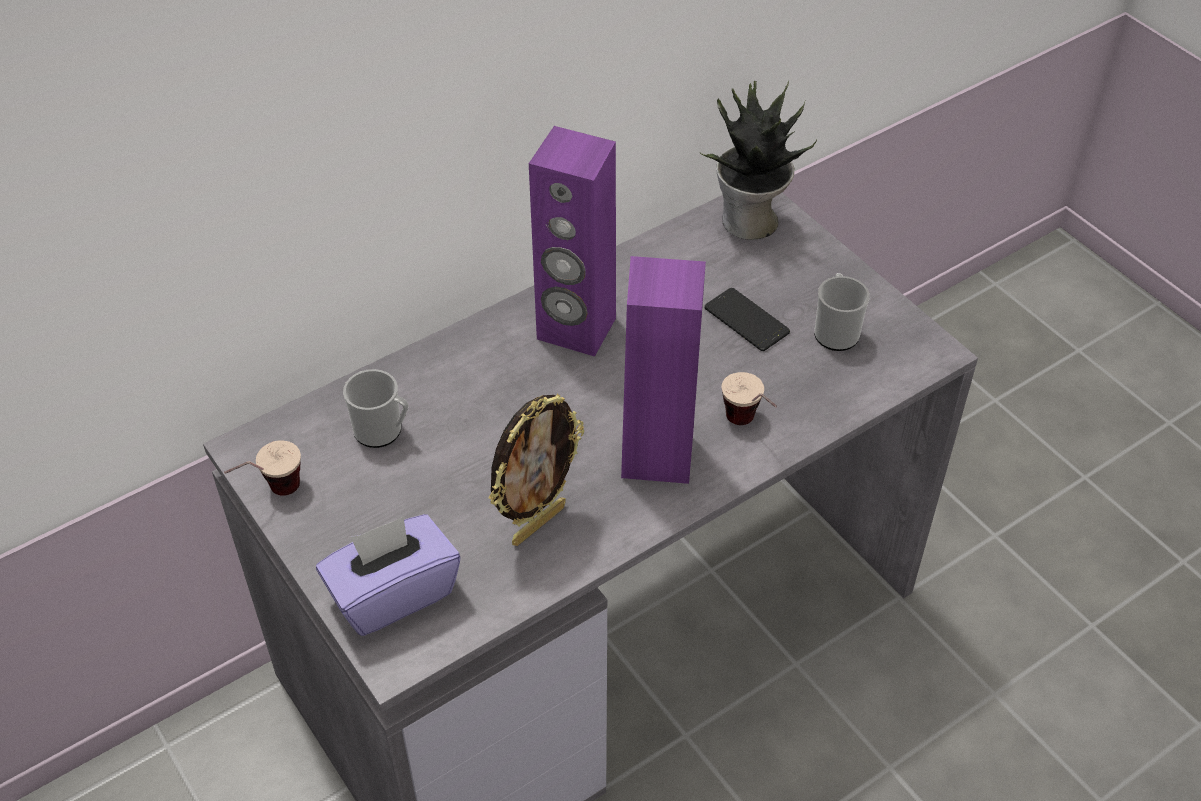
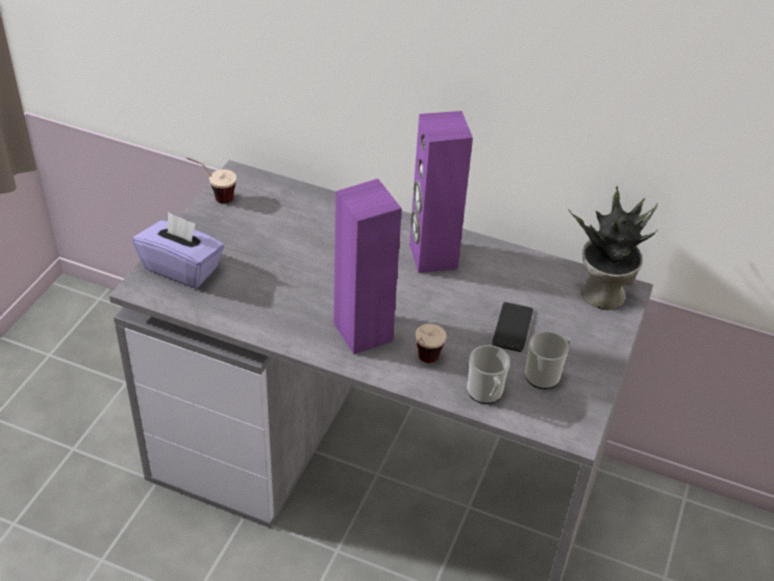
camera: 55 degrees right, 5 degrees down
mug [343,369,409,448] -> mug moved to [467,345,510,404]
picture frame [489,394,584,546] -> none

